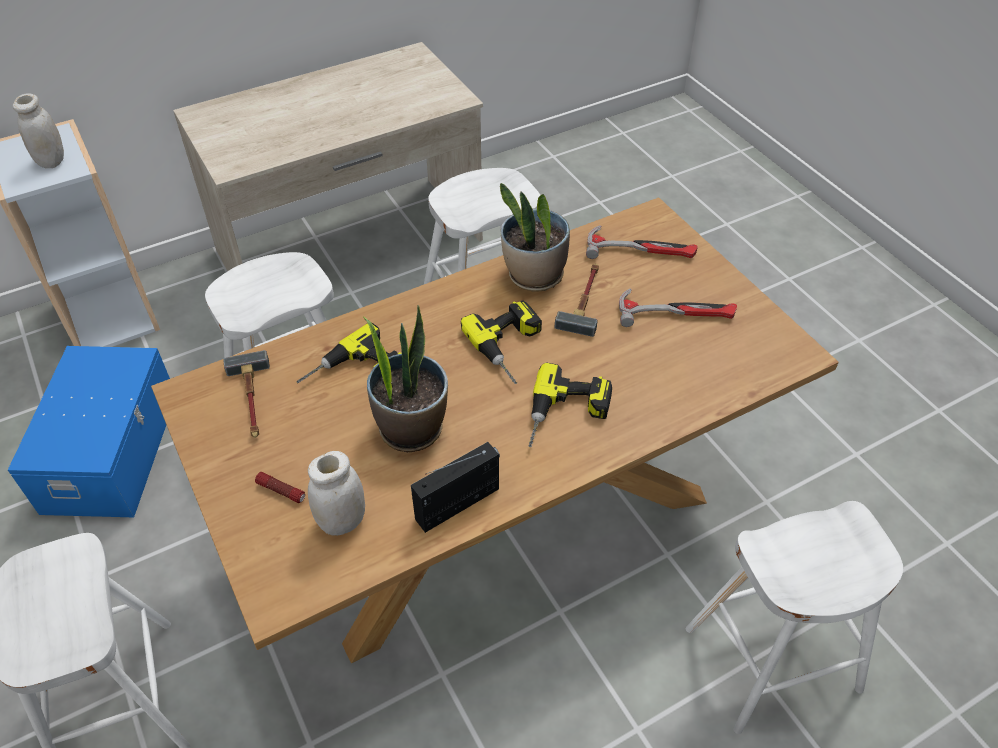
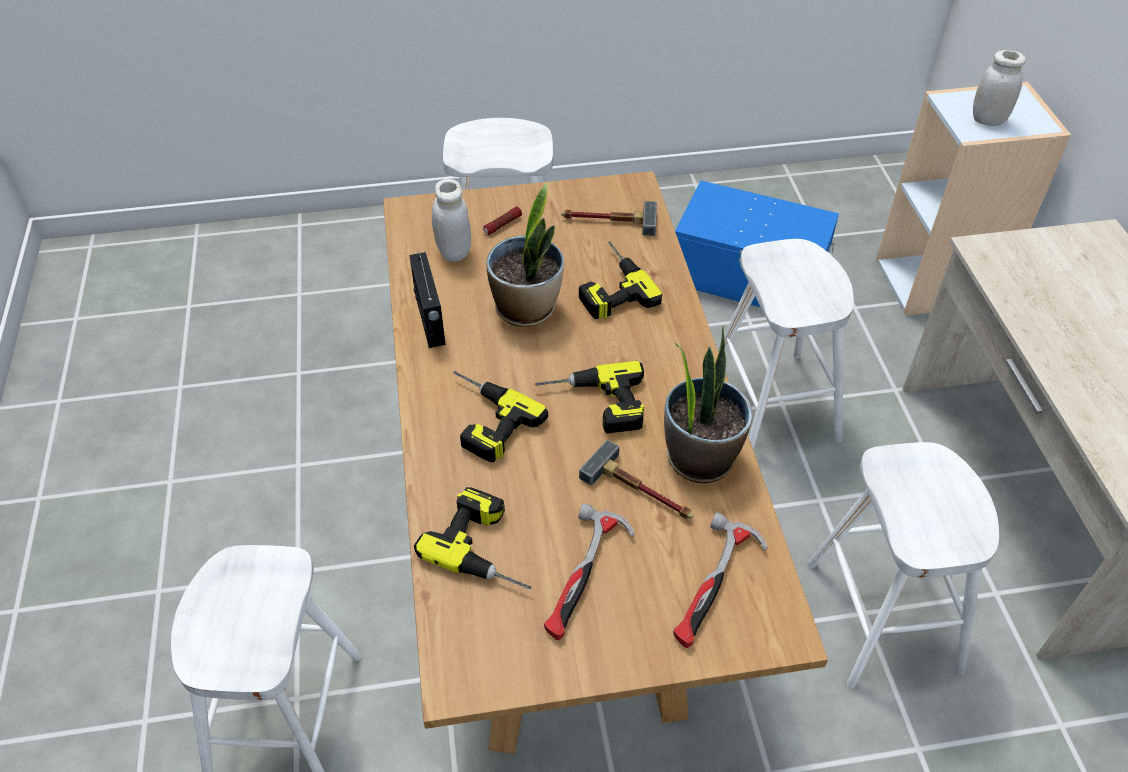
camera: 110 degrees right, 0 degrees up
none -> power drill [414,487,531,589]

